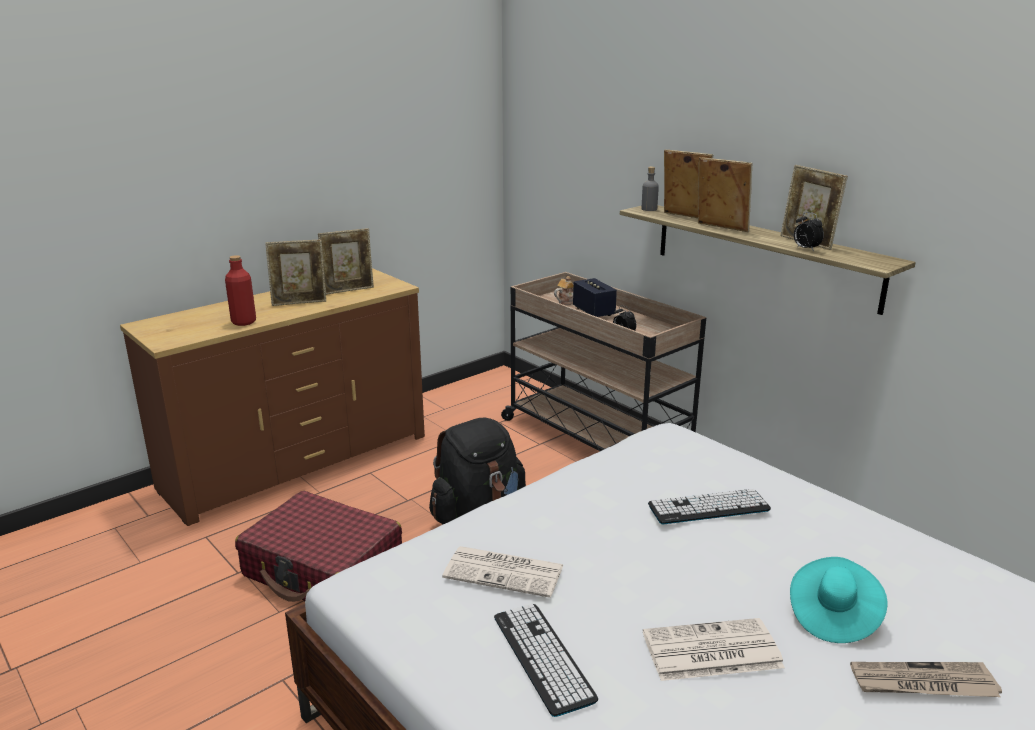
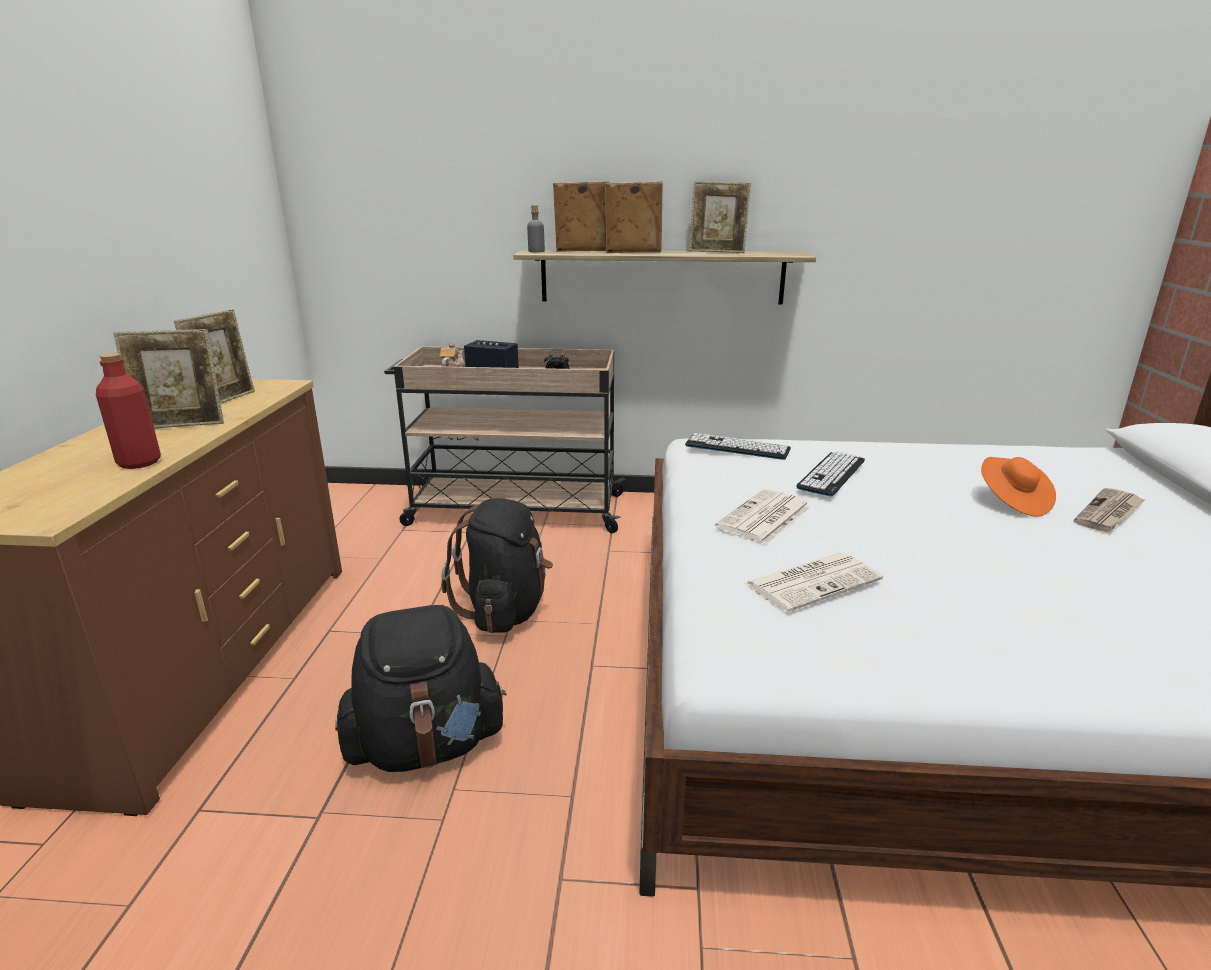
camera: 45 degrees left, 0 degrees up
red suitcase [235,491,402,602] -> black backpack [335,605,507,772]
picture frame [265,240,326,306] -> picture frame turned 45 degrees clockwise [113,329,224,429]
keyboard [494,604,598,717] -> keyboard moved to [685,433,791,460]
newspaper [643,618,785,681] -> newspaper moved to [715,489,811,545]
turquoise hat [790,557,887,643] -> orange hat [981,457,1056,517]
alarm clock [794,212,824,251] -> none

